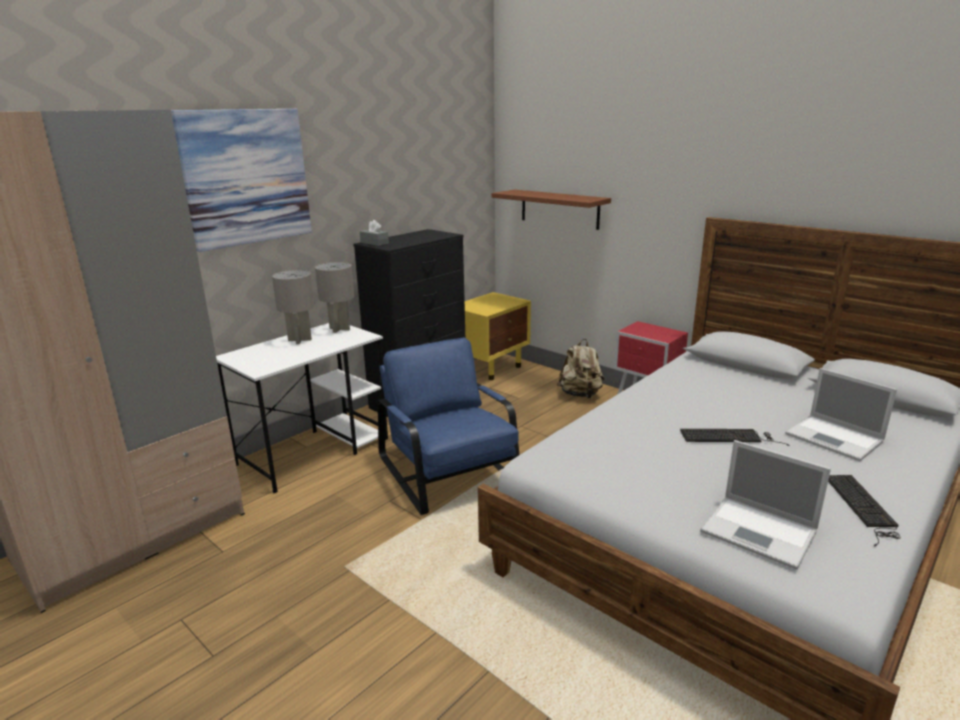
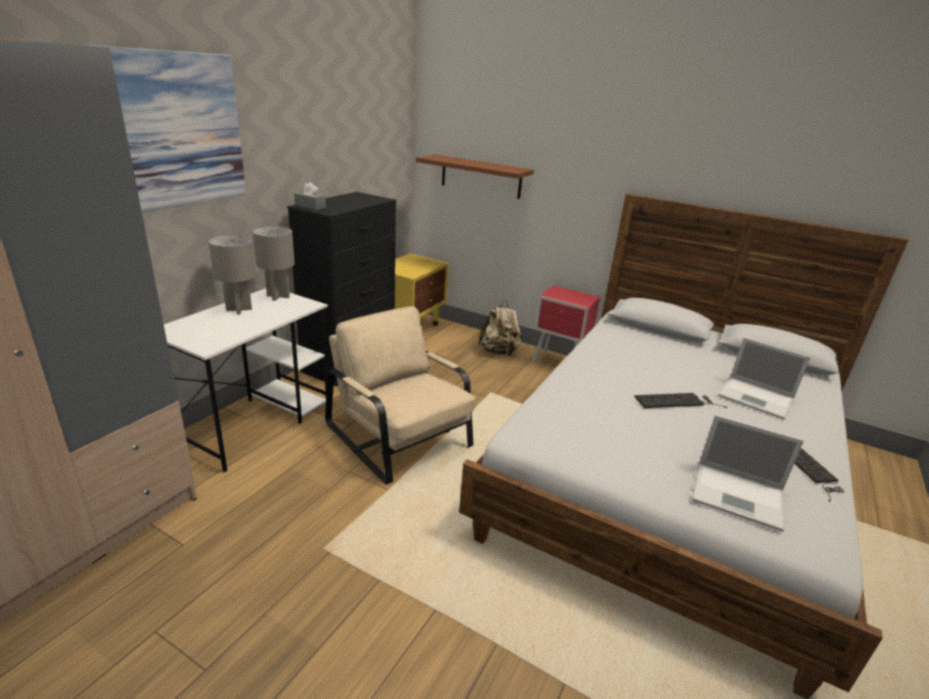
camera: 15 degrees left, 5 degrees up
blue armchair [378,337,519,515] -> beige armchair [325,306,476,485]

